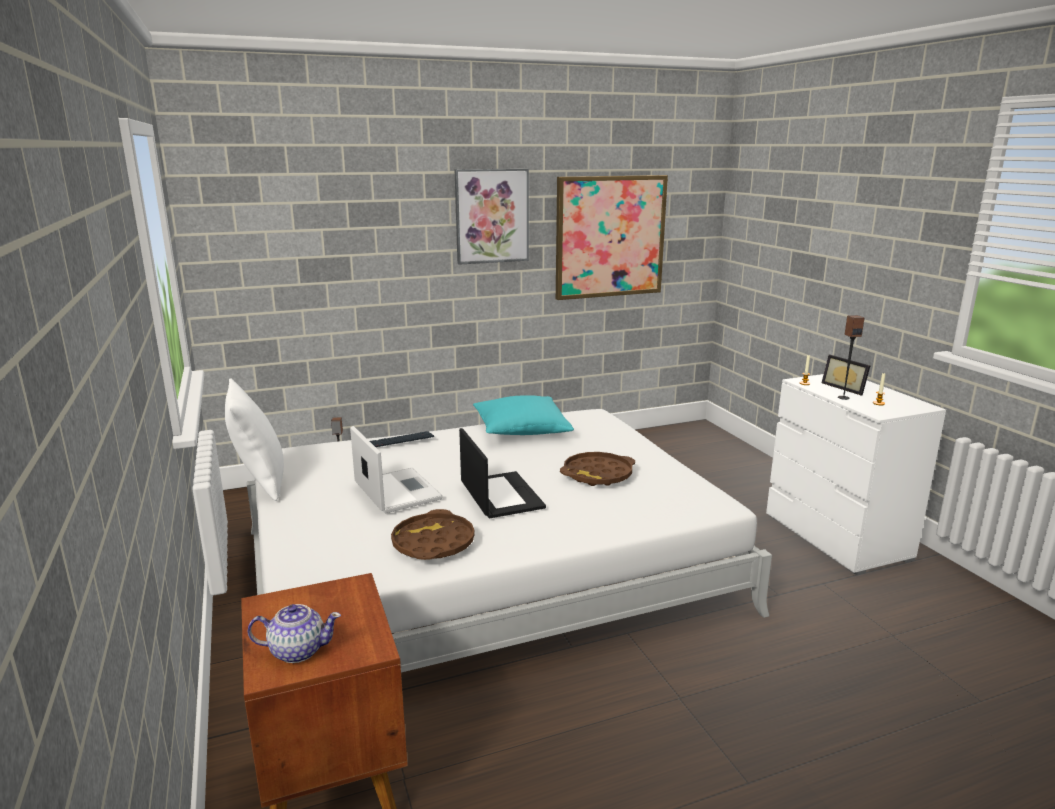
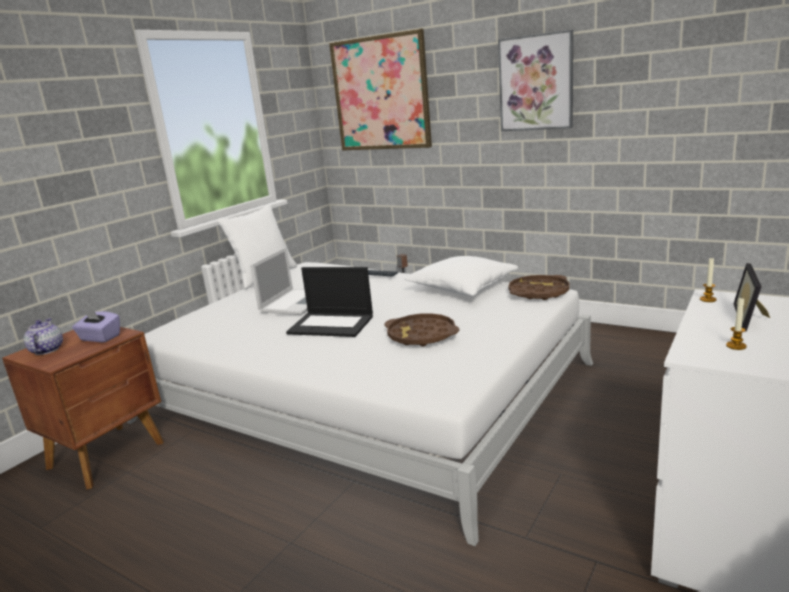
camera: 55 degrees right, 0 degrees up
teapot [248,604,341,663] -> teapot turned 150 degrees counterclockwise [24,318,63,355]
brown tray [391,509,475,560] -> brown tray moved to [509,275,569,300]
laptop [459,428,546,518] -> laptop turned 75 degrees clockwise [286,267,373,337]
turquoise pillow [473,395,574,435] -> white pillow [405,256,518,296]
picture [556,175,668,300] -> picture moved to [329,29,432,150]
speaker [838,315,864,400] -> none
none -> purple tissue box [72,310,120,342]

